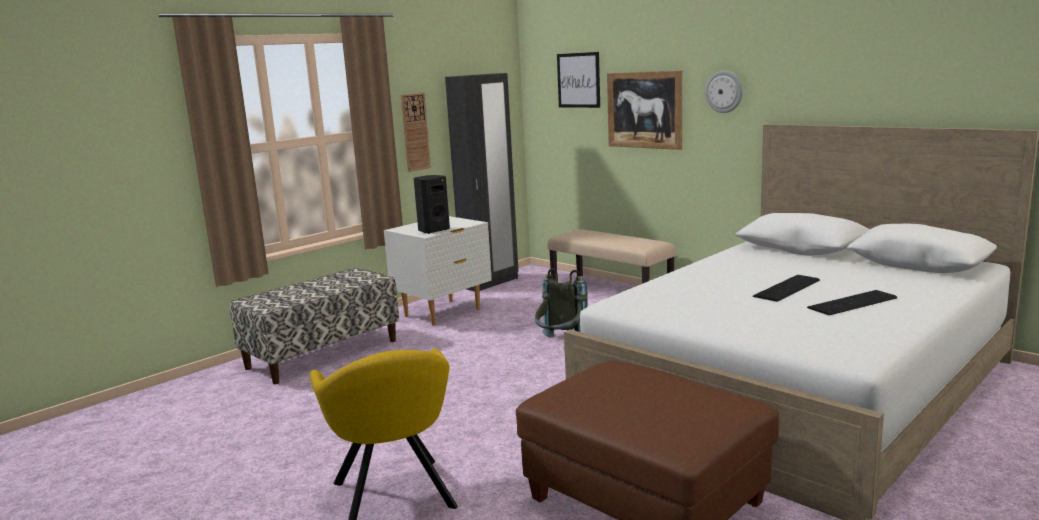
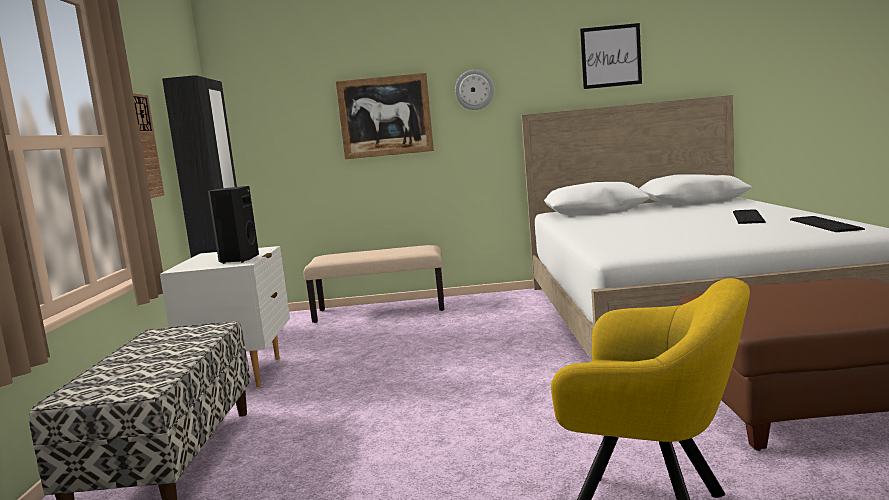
camera: 45 degrees left, 5 degrees down
grey backpack [535,269,588,337] -> none
picture [557,52,600,108] -> picture moved to [580,23,642,89]
keyboard [753,275,820,302] -> keyboard moved to [790,216,865,232]

